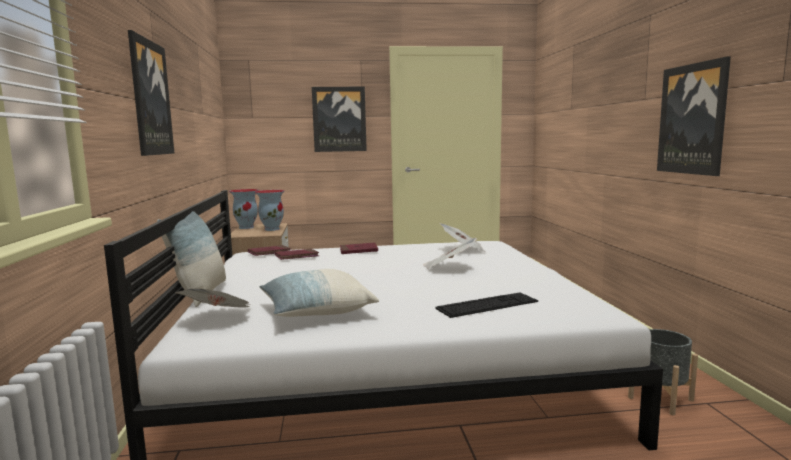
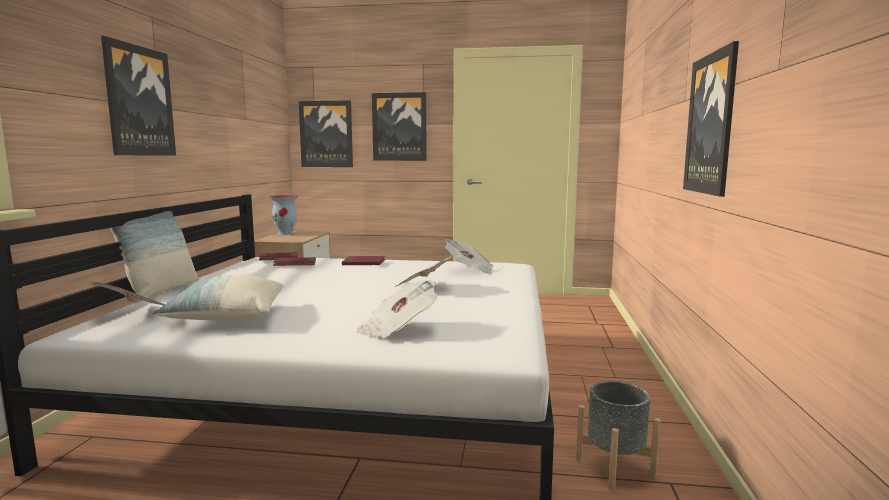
camera: 15 degrees right, 0 degrees up
vase [255,190,285,231] -> none
keyboard [435,292,538,318] -> newspaper [357,280,437,338]
none -> picture [299,100,353,167]

